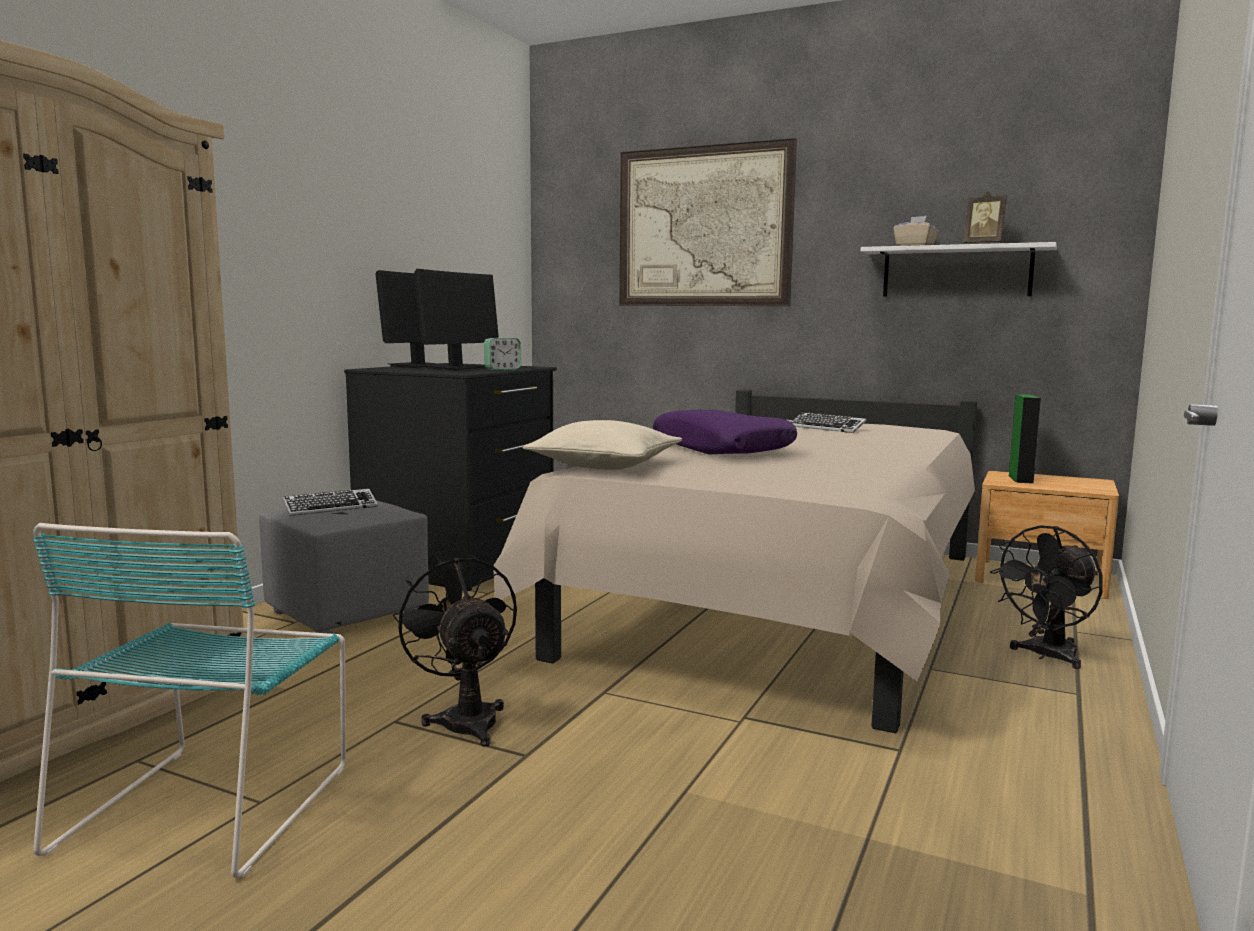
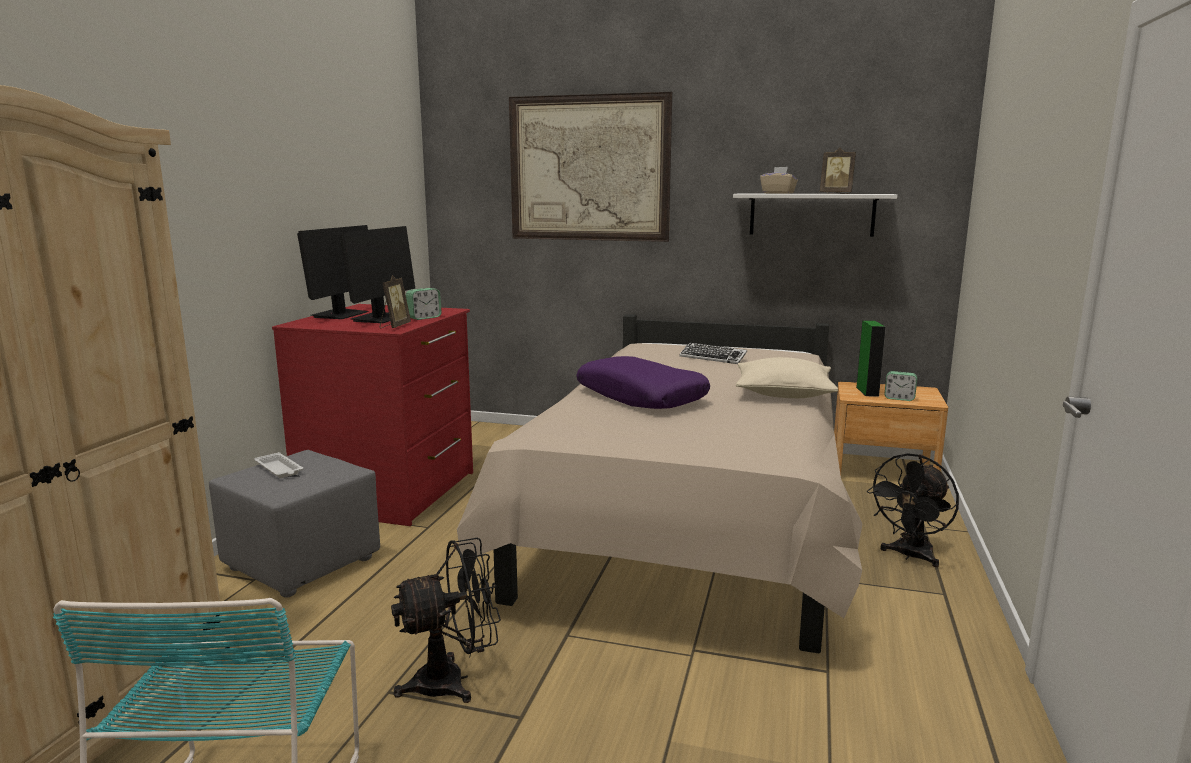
camera: 10 degrees left, 5 degrees up
keyboard [283,488,378,516] -> white tray [254,452,303,478]
black dresser [344,363,557,591] -> red dresser [272,304,473,526]
black fan [393,555,517,747] -> black fan turned 105 degrees clockwise [391,538,501,703]
beige pillow [523,420,682,470] -> beige pillow moved to [736,357,838,398]
none -> picture frame [380,275,411,328]
none -> alarm clock [884,371,917,401]

